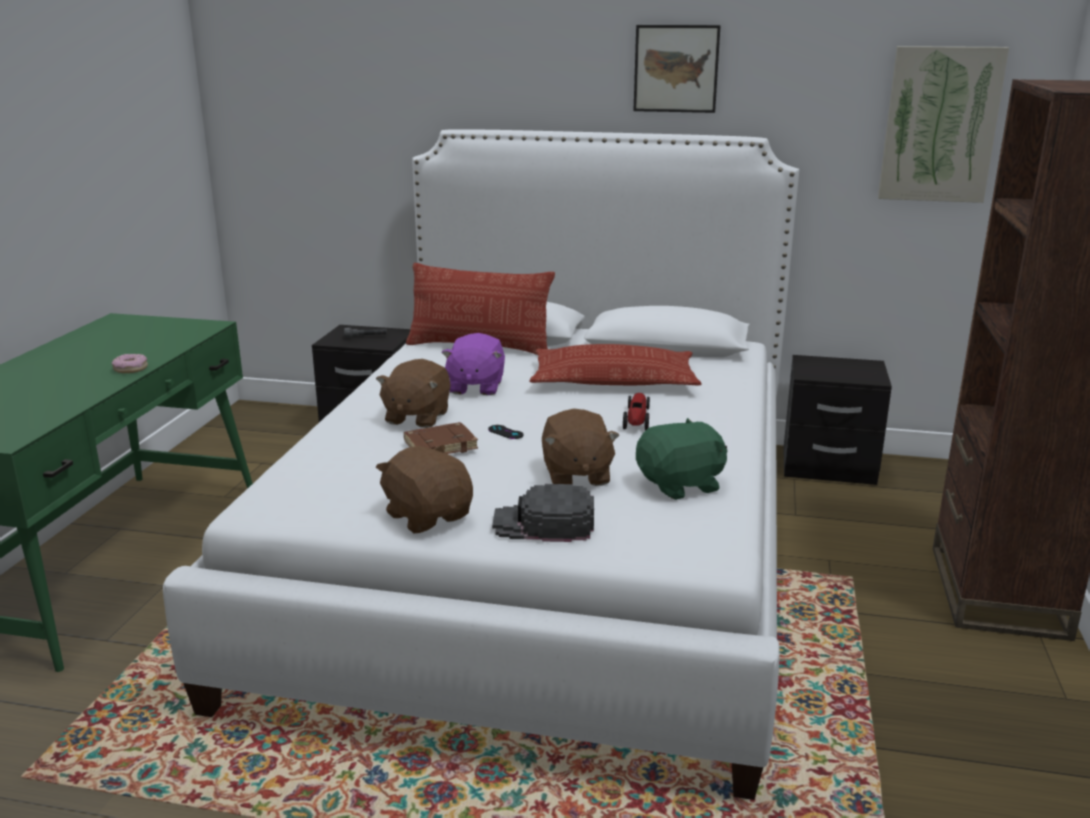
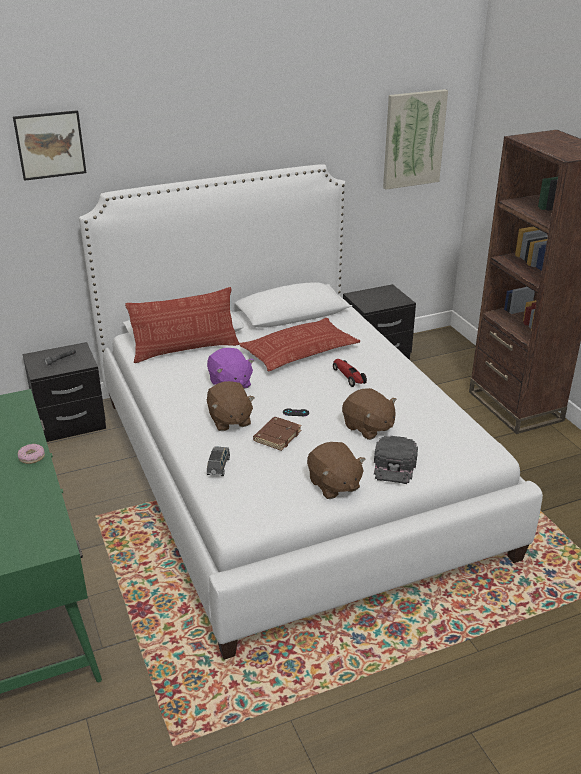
camera: 35 degrees left, 10 degrees up
brown plush toy [376,445,473,533] -> brown plush toy turned 135 degrees counterclockwise [307,442,366,499]
black cap [492,484,594,542] -> black cap turned 45 degrees counterclockwise [374,436,418,484]
picture [633,25,721,113] -> picture moved to [13,110,86,181]
green plush toy [636,418,727,500] -> none
none -> grey toy car [207,446,230,476]

